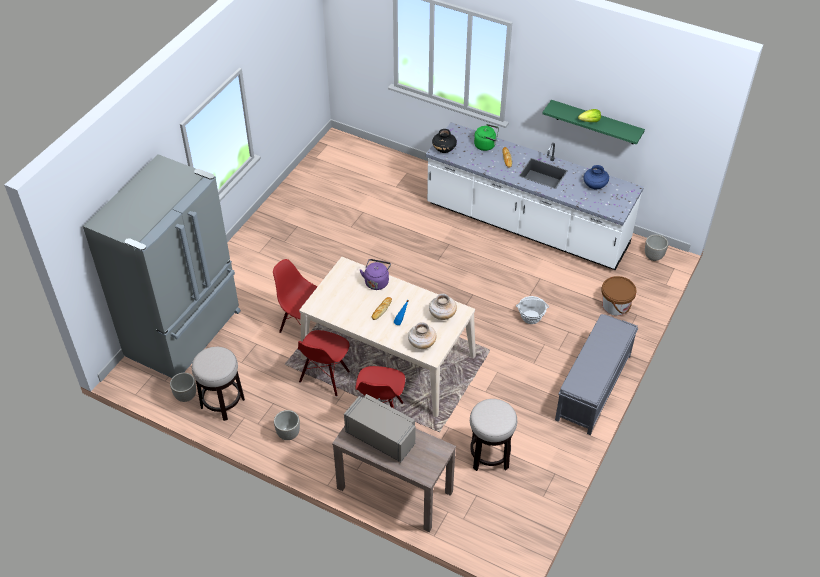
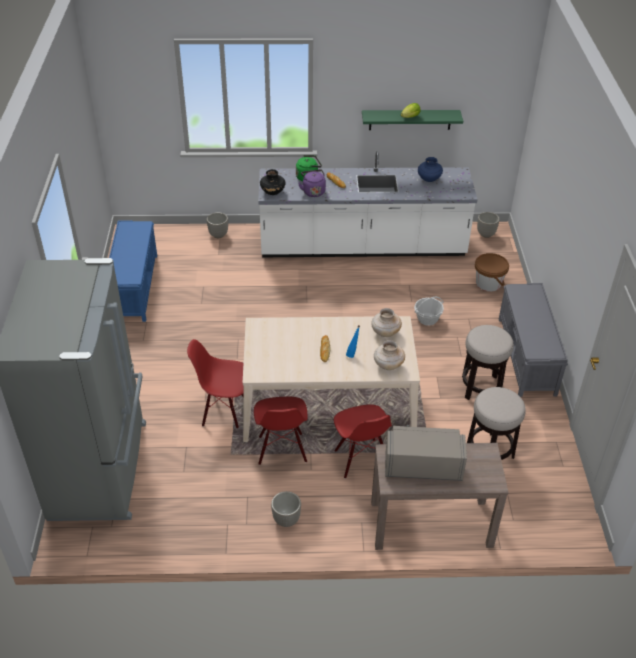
camera: 30 degrees left, 5 degrees down
planter [170,373,196,402] -> planter moved to [207,212,228,238]
stool [192,347,245,421] -> stool moved to [462,325,514,400]
purple kettle [360,259,391,290] -> purple kettle moved to [298,169,326,197]
none -> blue bench [109,220,157,322]

